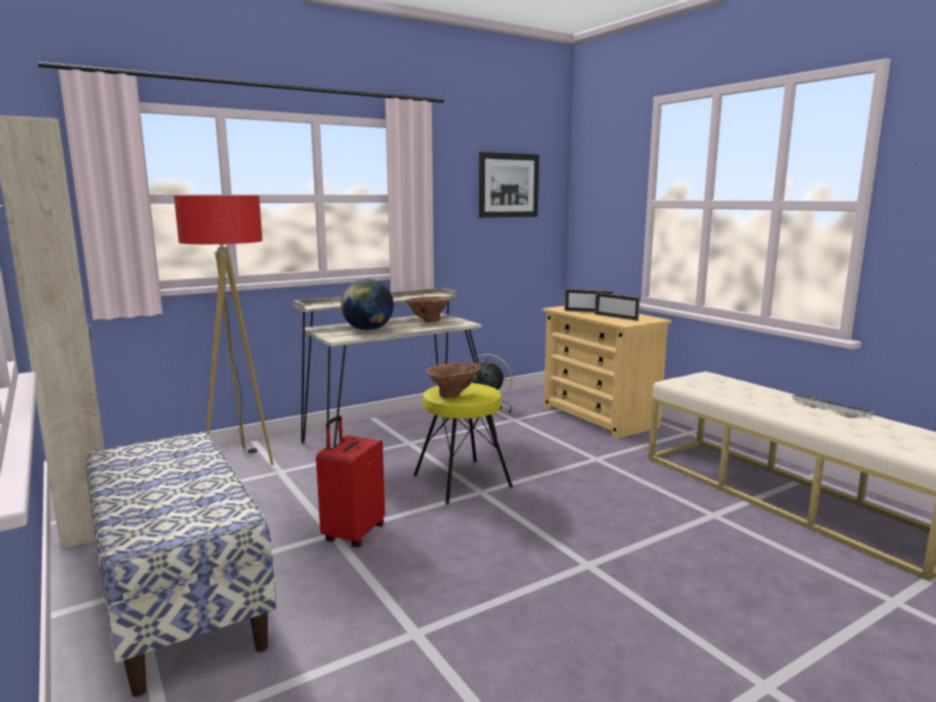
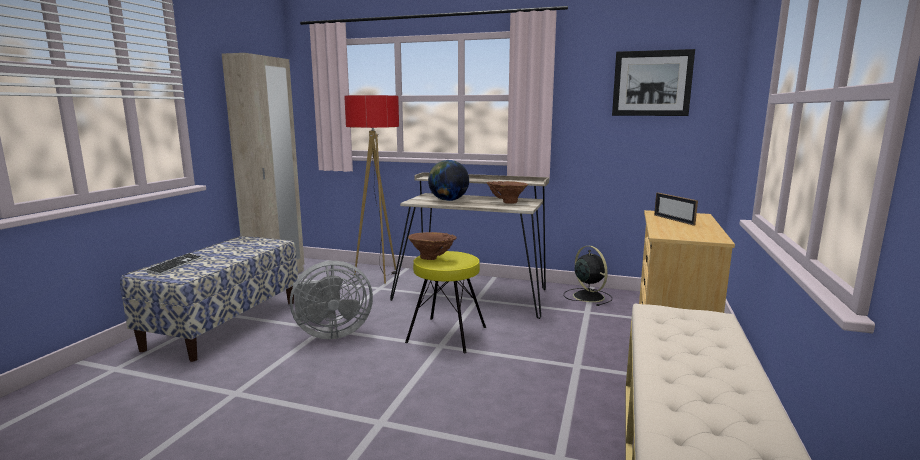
camera: 50 degrees right, 0 degrees up
red suitcase [316,415,385,547] -> grey fan [290,261,373,339]
picture frame [595,292,640,321] -> none
keyboard [791,395,874,416] -> keyboard moved to [145,253,202,275]

